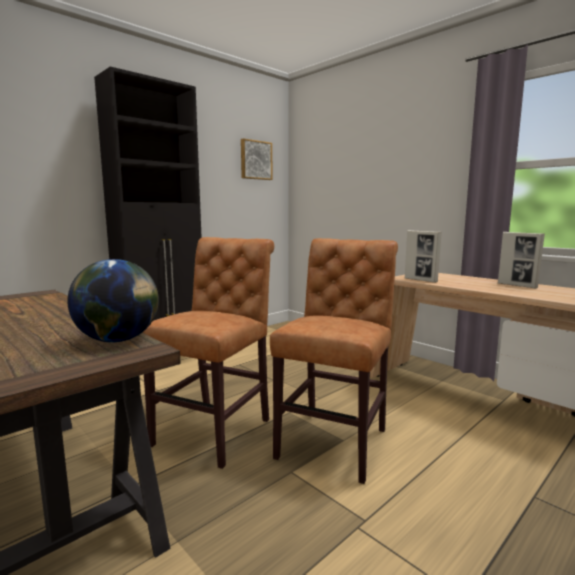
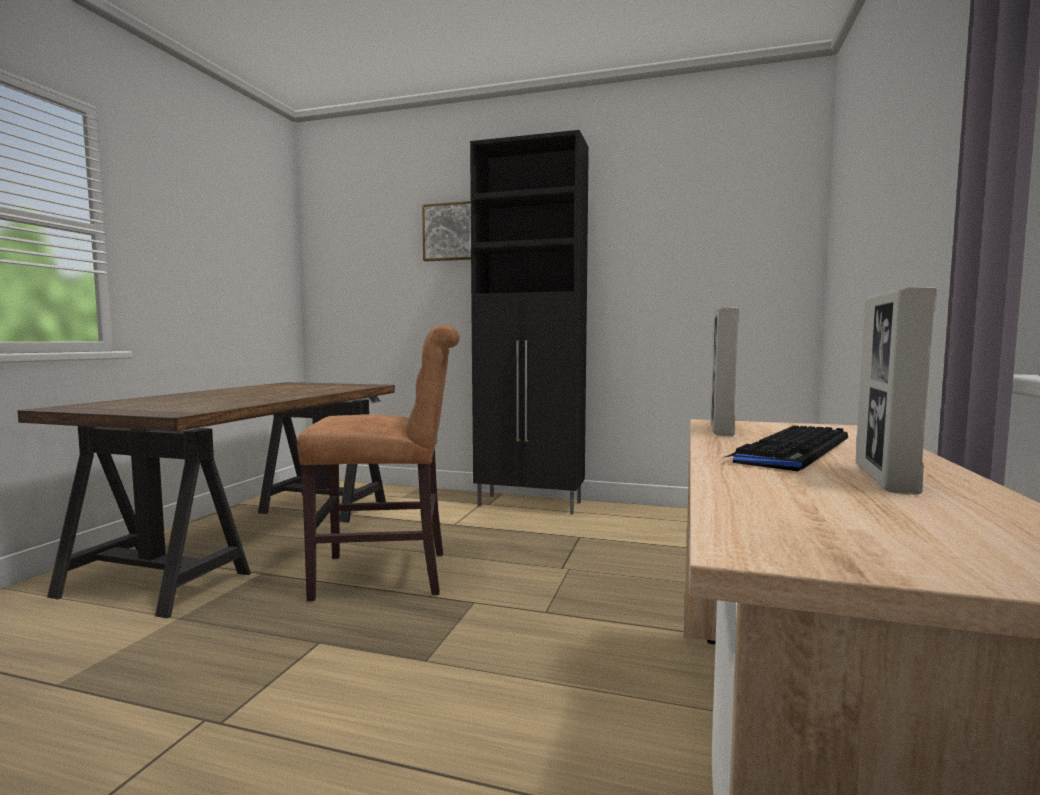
camera: 60 degrees right, 5 degrees down
globe [67,259,159,343] -> none
picture [241,138,273,180] -> picture moved to [422,201,471,261]
brown chair [270,238,398,484] -> none
none -> keyboard [723,426,848,471]

